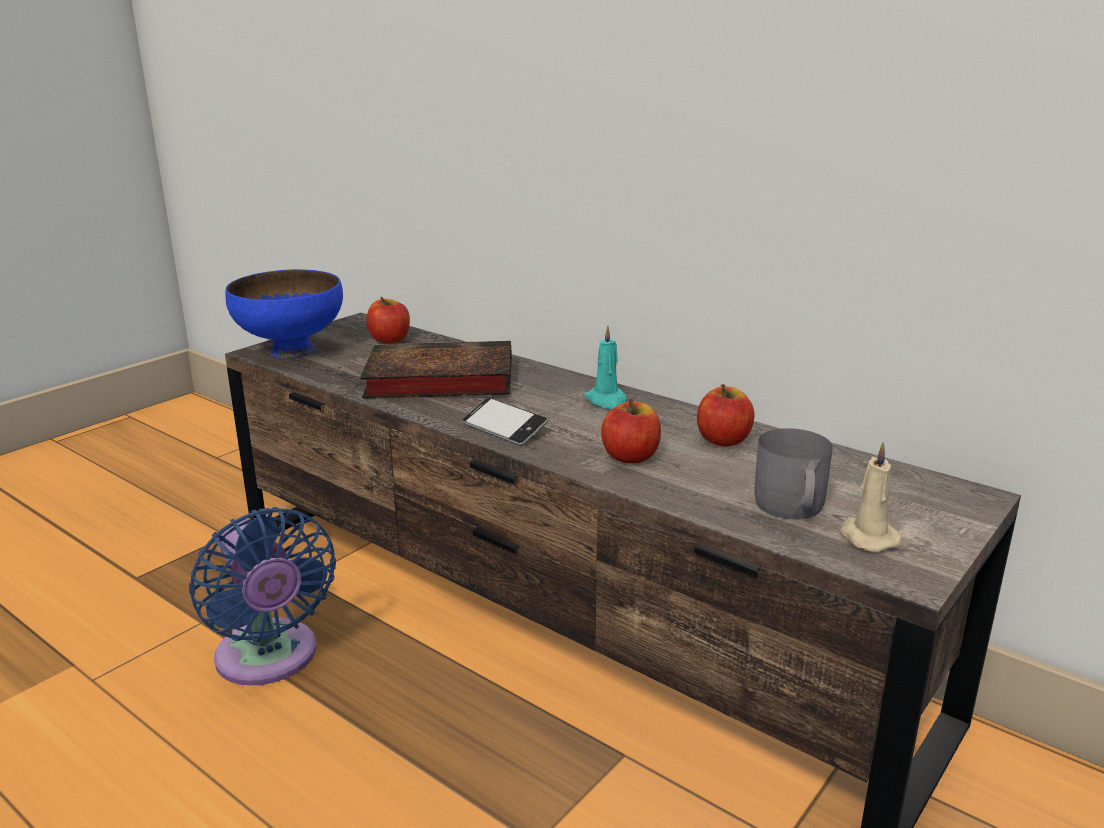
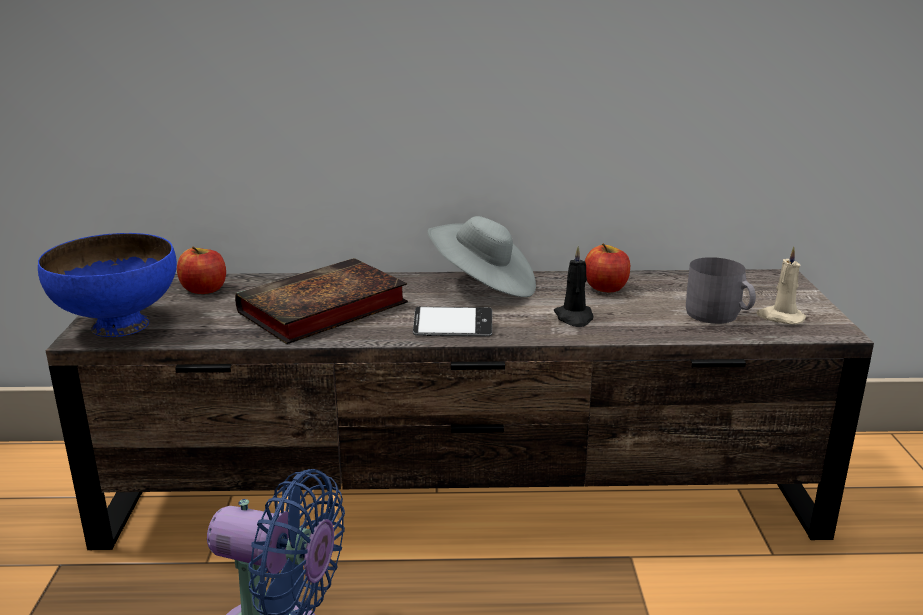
camera: 40 degrees left, 0 degrees up
turquoise candle [584,326,627,409] -> grey hat [427,216,536,297]
apple [601,399,661,463] -> black candle [554,246,593,327]

